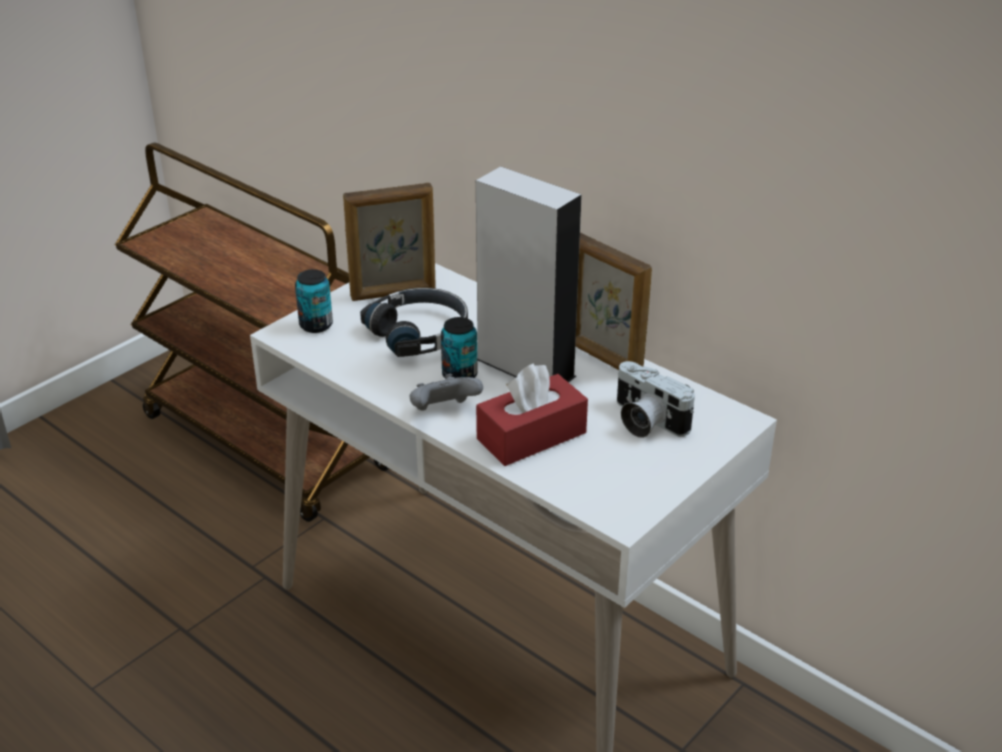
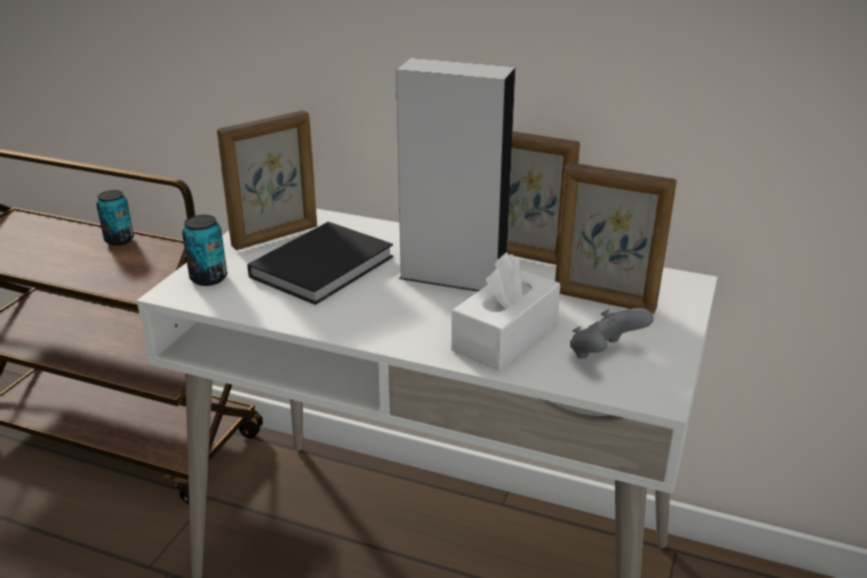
camera: 20 degrees left, 5 degrees down
black headphones [360,288,468,357] -> black book [247,222,393,305]
grey game controller [409,374,483,411] -> grey game controller moved to [570,308,654,359]
can [441,317,478,379] -> can moved to [96,190,134,246]
red tissue box [476,363,588,466] -> white tissue box [451,252,560,371]
camera [617,361,695,438] -> picture frame [555,162,677,314]

